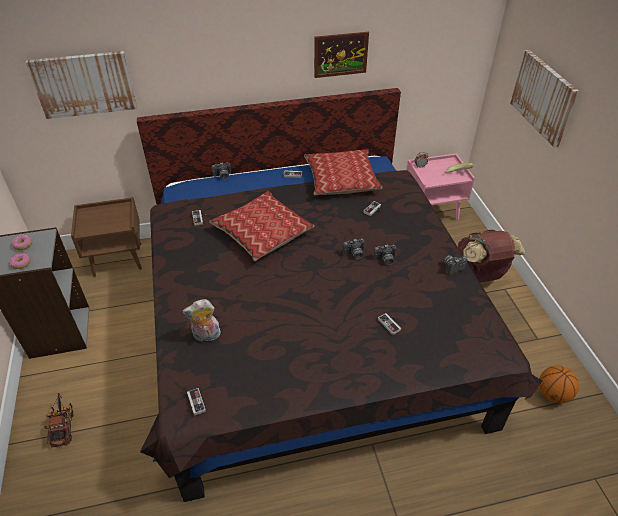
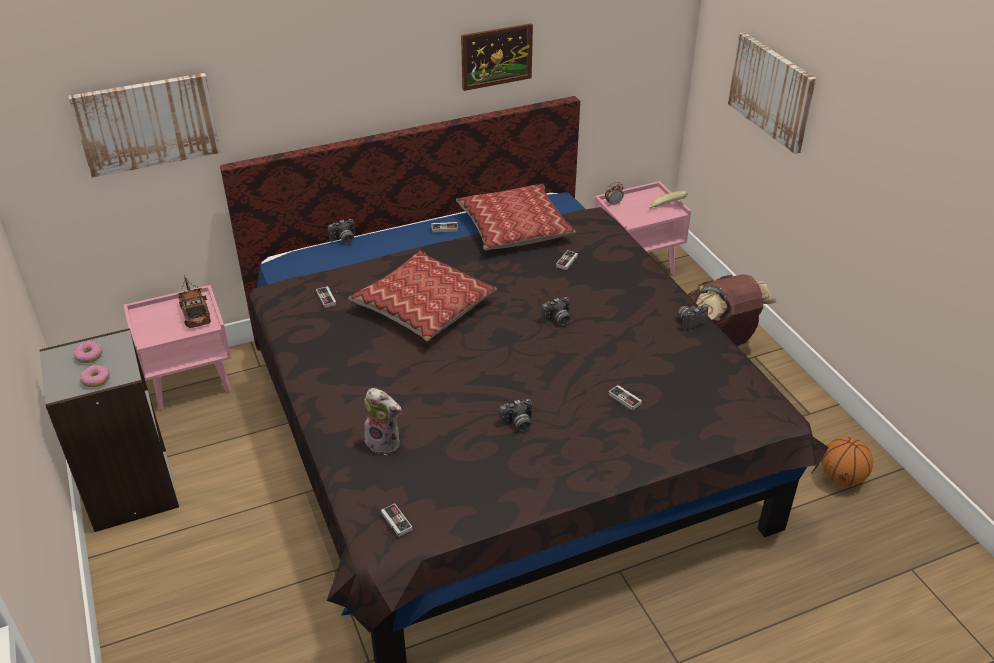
camera: 10 degrees left, 5 degrees down
toy truck [44,393,73,447] -> toy truck moved to [178,275,211,328]
brown nightstand [71,197,142,277] -> pink nightstand [124,285,231,410]
plush toy [182,299,221,343] -> plush toy turned 135 degrees counterclockwise [364,388,402,455]
camera [373,244,396,265] -> camera moved to [499,399,532,431]

